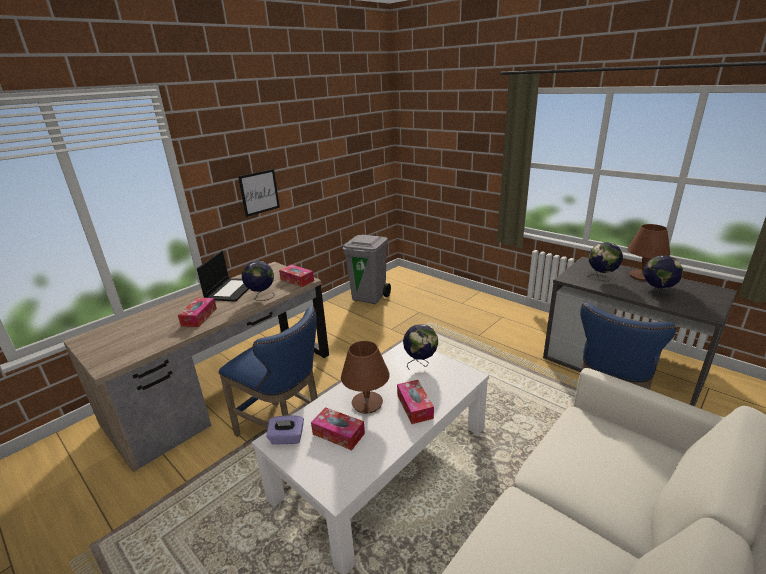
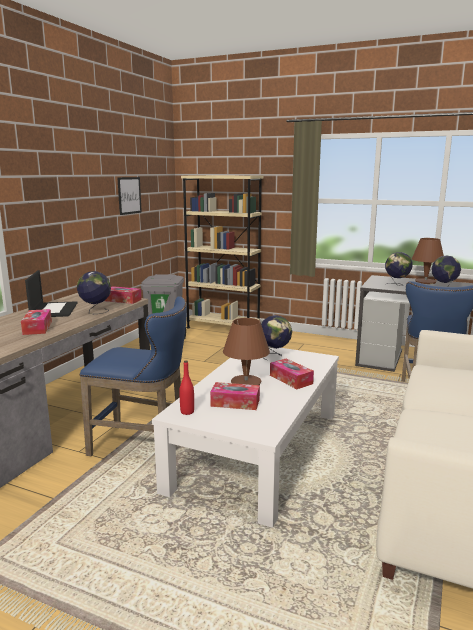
camera: 20 degrees left, 10 degrees down
picture [238,169,280,217] -> picture moved to [117,177,142,215]
purple tissue box [266,415,304,445] -> red bottle [179,360,194,415]
none -> beige bookcase [181,175,263,329]

